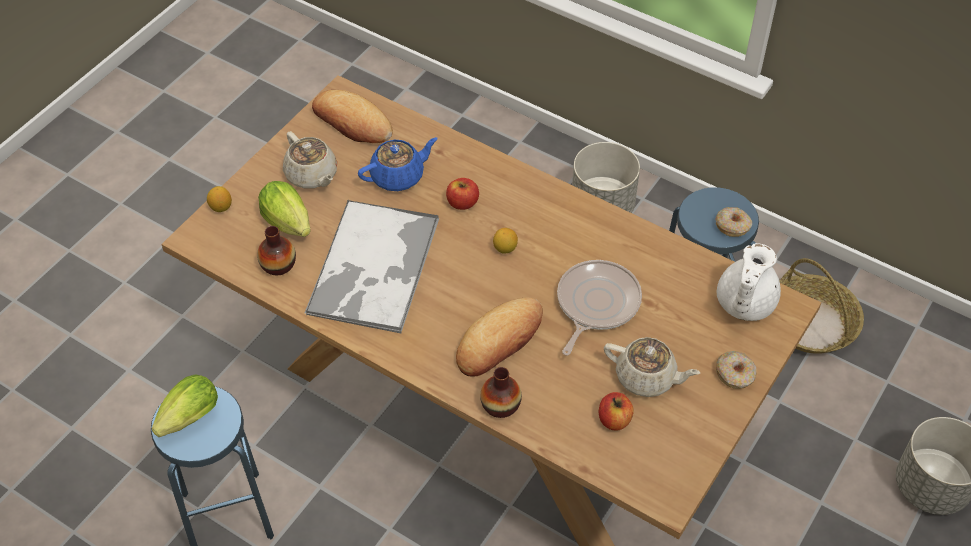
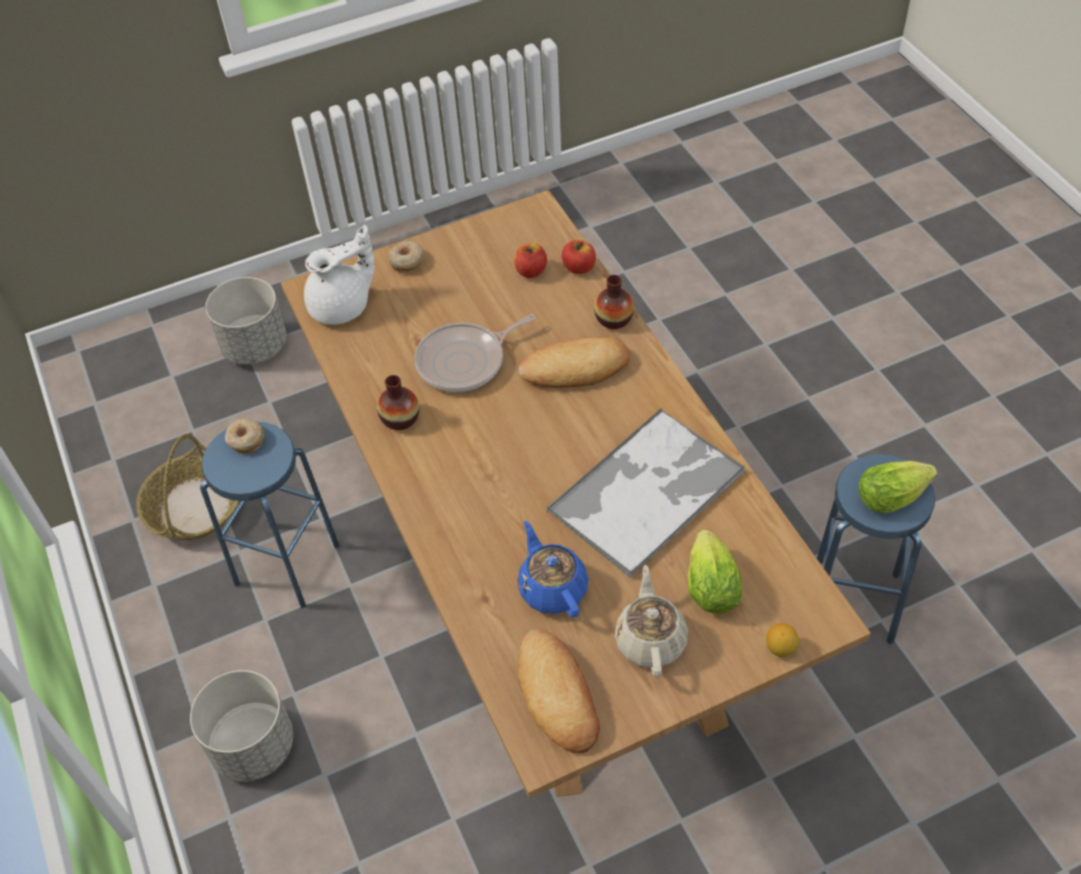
camera: 145 degrees left, 0 degrees up
vase [257,226,296,275] -> vase moved to [377,375,419,430]
blue teapot [358,137,438,191] -> blue teapot turned 60 degrees clockwise [517,521,589,617]
apple [446,178,479,210] -> apple moved to [562,240,596,274]
lemon [493,228,518,254] -> none
beige teapot [604,337,700,397] -> none

